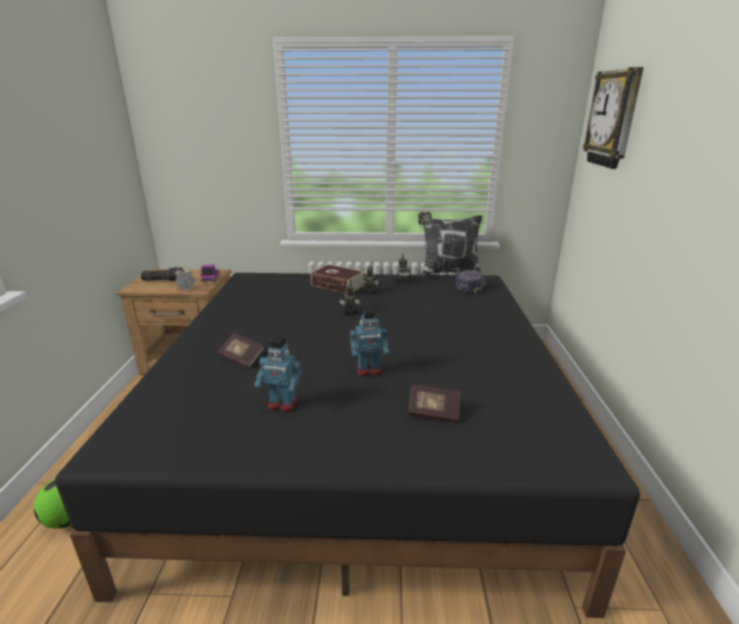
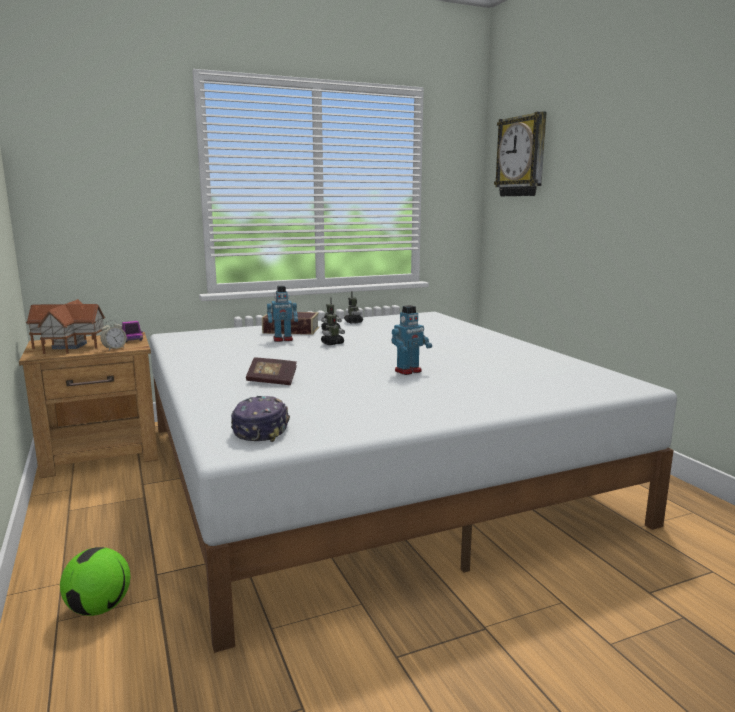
camera: 25 degrees left, 10 degrees down
black bed [55,273,640,618] -> white bed [150,312,677,653]
flashlight [141,267,183,281] -> toy house [26,299,105,354]
toy robot [254,336,301,412] -> toy robot moved to [267,286,298,342]
book [408,385,460,423] -> none
pillow [418,212,482,277] -> none
cap [455,270,486,294] -> cap moved to [231,396,290,442]

